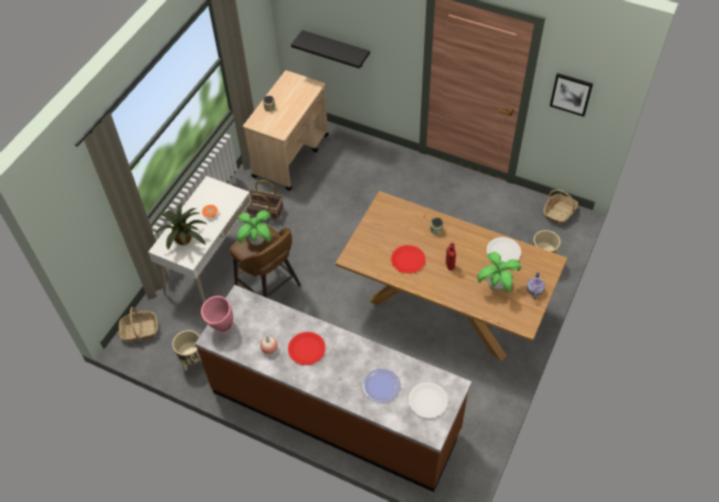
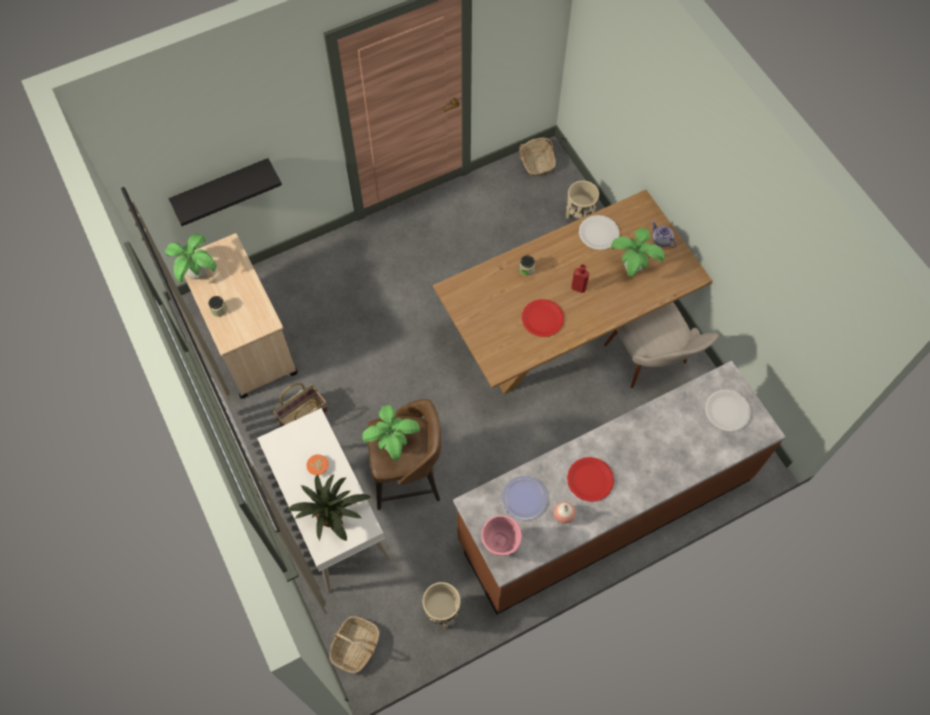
camera: 55 degrees left, 10 degrees up
plate [363,369,401,403] -> plate moved to [502,476,548,520]
picture [550,73,593,117] -> none
none -> potted plant [165,234,217,282]
none -> beige chair [604,302,719,388]

